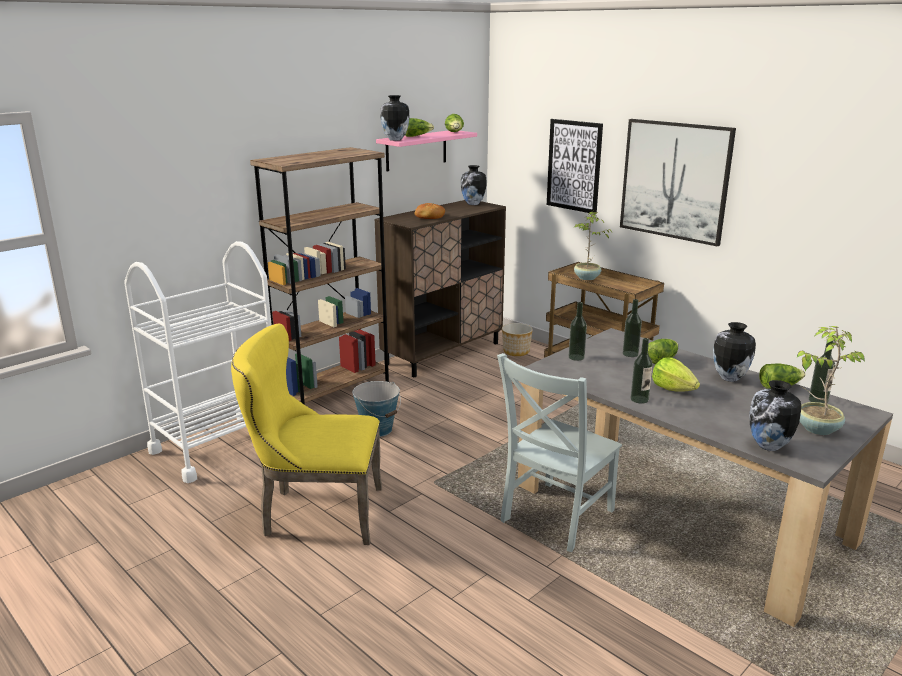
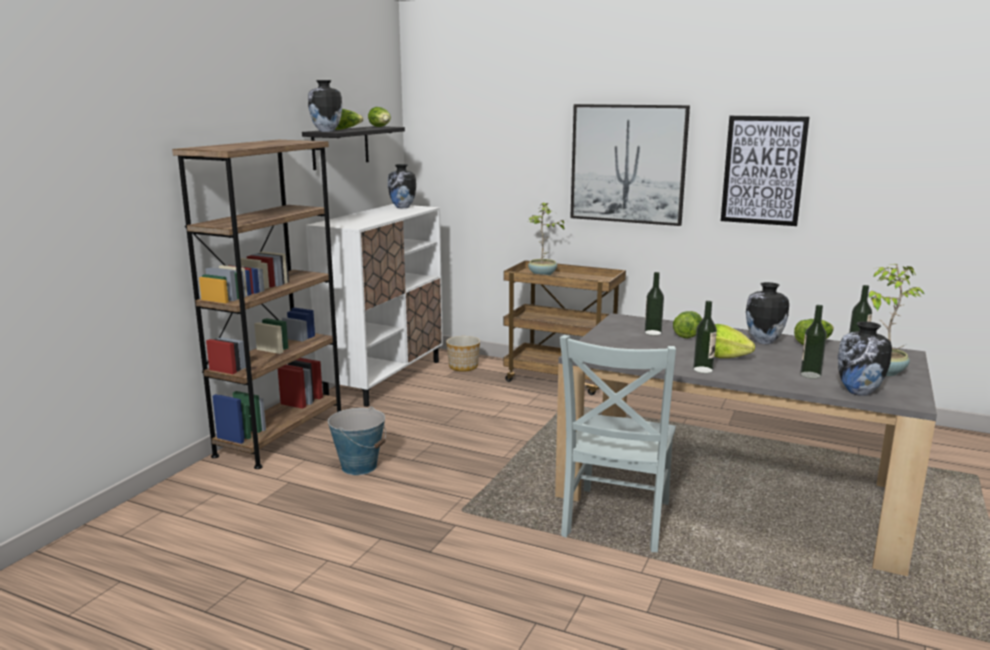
camera: 20 degrees left, 5 degrees down
white cart [124,241,272,483] -> none
yellow chair [231,324,382,545] -> none
brown cabinet [374,200,506,377] -> white cabinet [306,204,443,407]
pink shelf [376,130,477,172] -> black shelf [302,126,405,170]
bread [415,203,445,219] -> none
picture [547,119,603,213] -> picture moved to [721,115,809,226]
bottle [569,302,587,361] -> bottle moved to [800,305,827,379]

